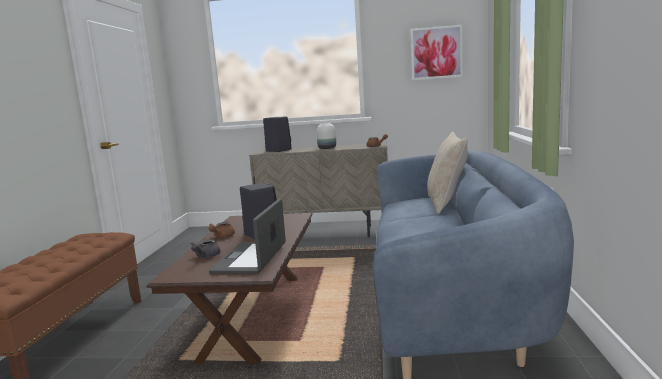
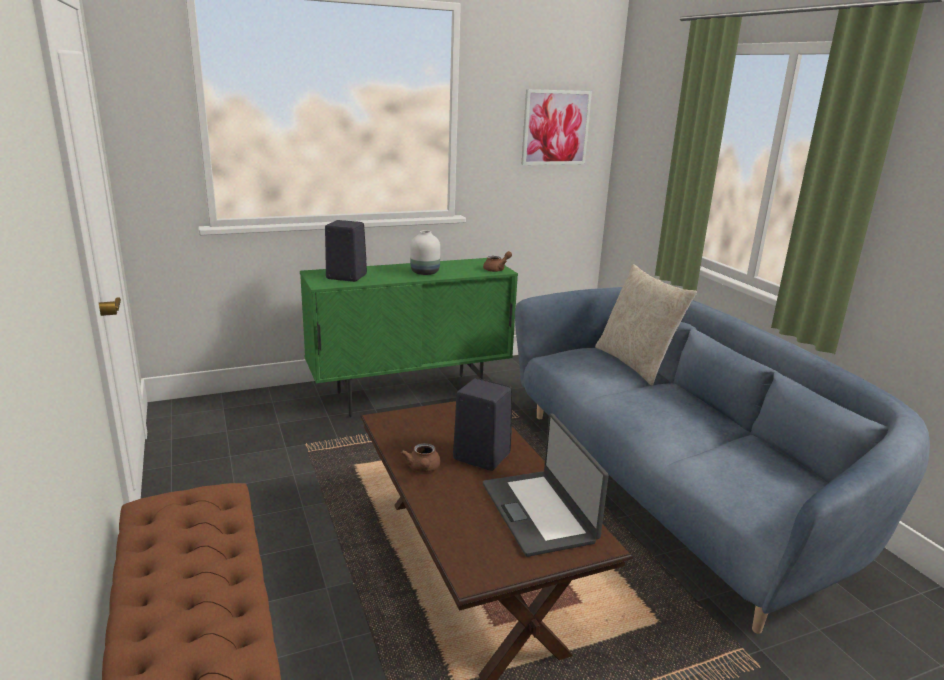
camera: 30 degrees left, 10 degrees up
grey teapot [191,239,221,258] -> none
beige cabinet [249,143,388,237] -> green cabinet [300,258,518,417]

